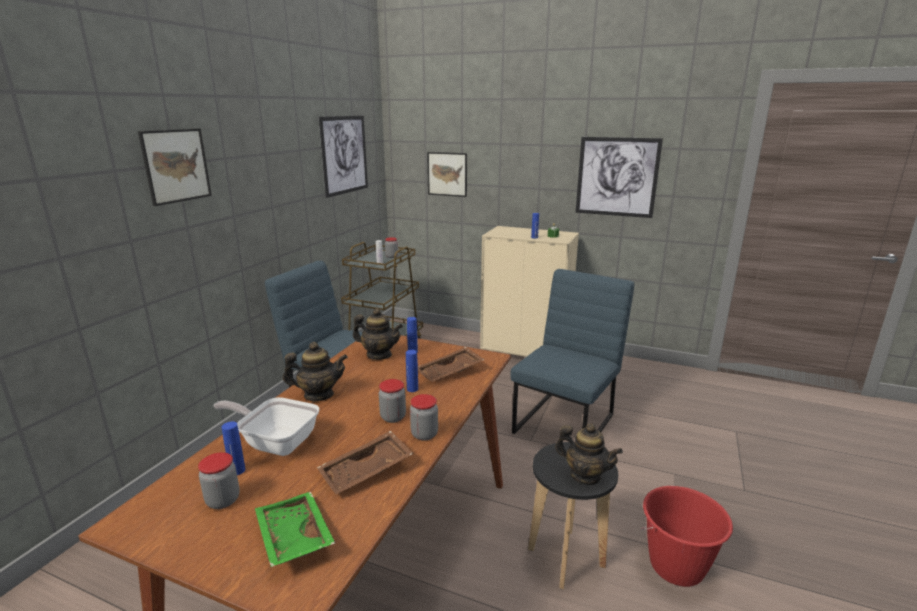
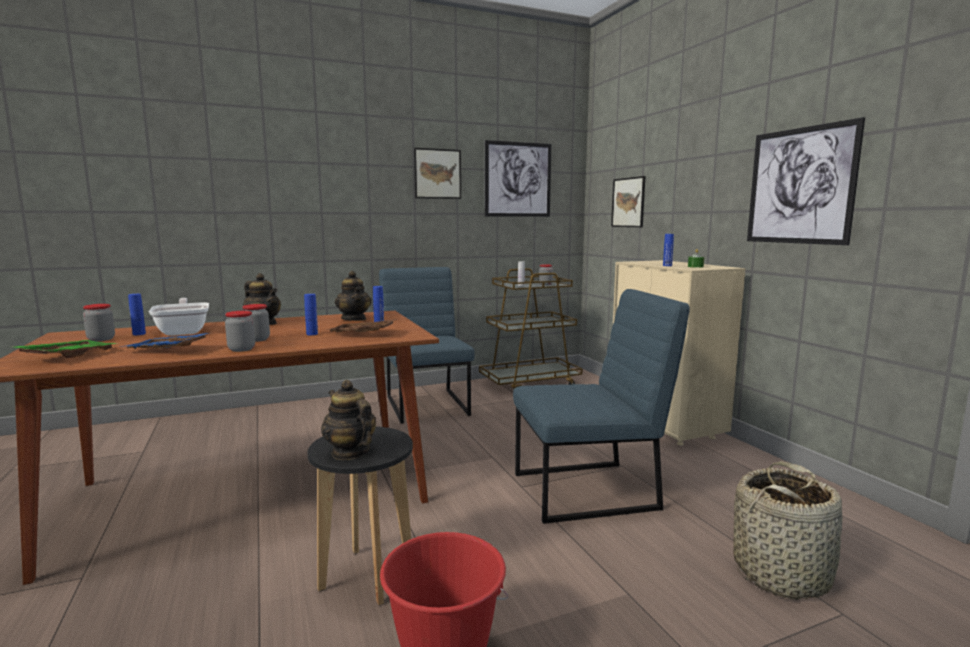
camera: 45 degrees right, 10 degrees down
picture [138,129,212,206] -> picture moved to [414,148,461,199]
brown tray [317,431,414,494] -> blue tray [120,332,213,349]
teapot [555,423,623,485] -> teapot turned 150 degrees clockwise [321,380,376,460]
none -> basket [733,461,842,600]

